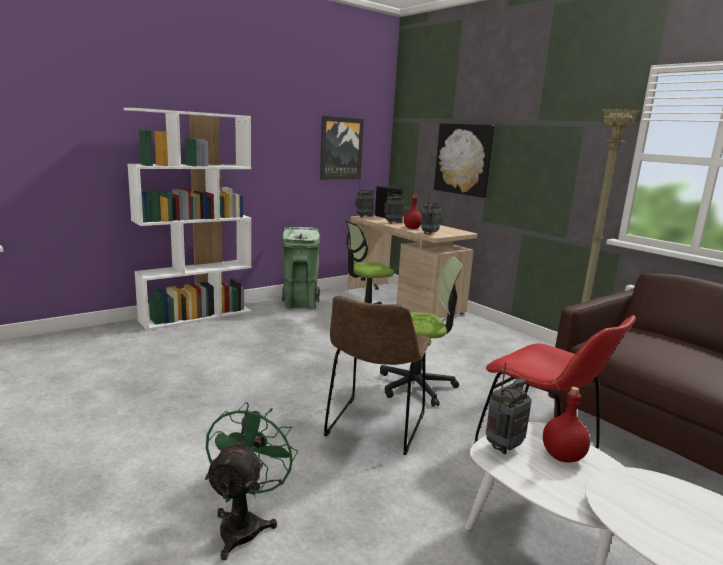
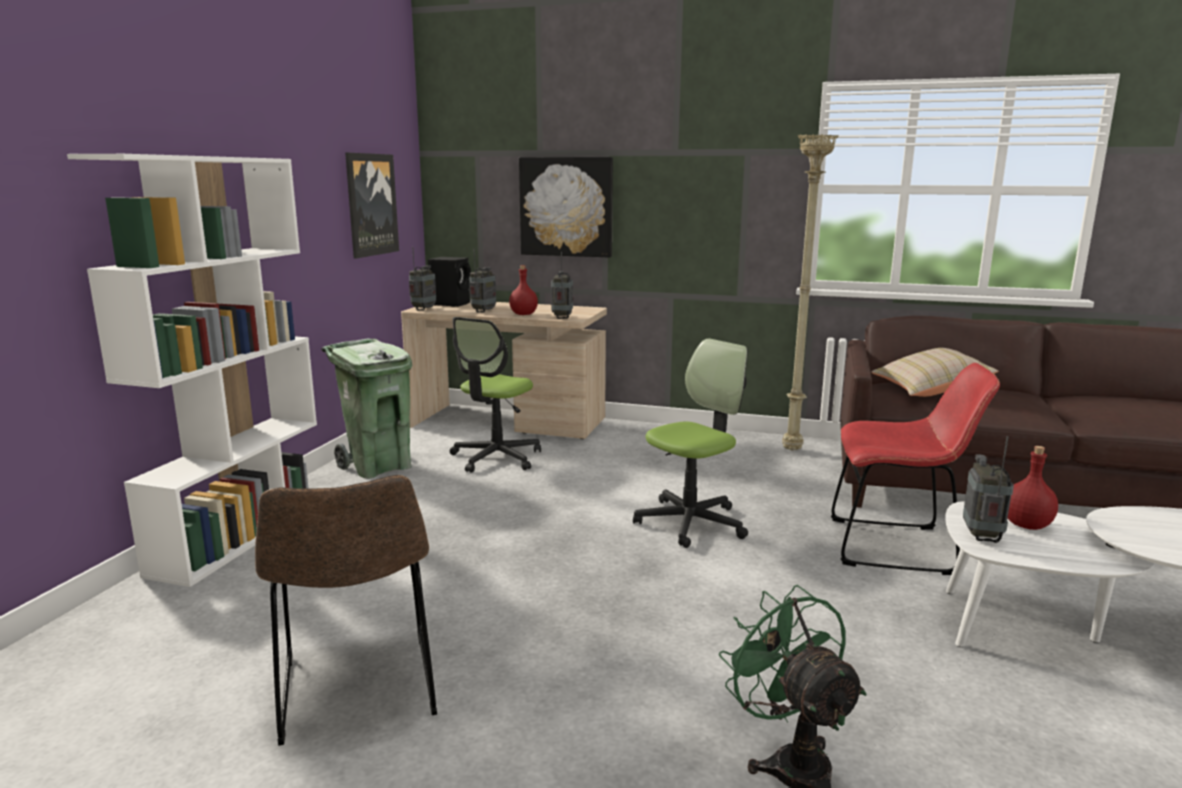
camera: 35 degrees left, 0 degrees up
brown chair [324,296,432,455] -> brown chair moved to [255,475,437,746]
none -> beige pillow [872,348,998,397]

